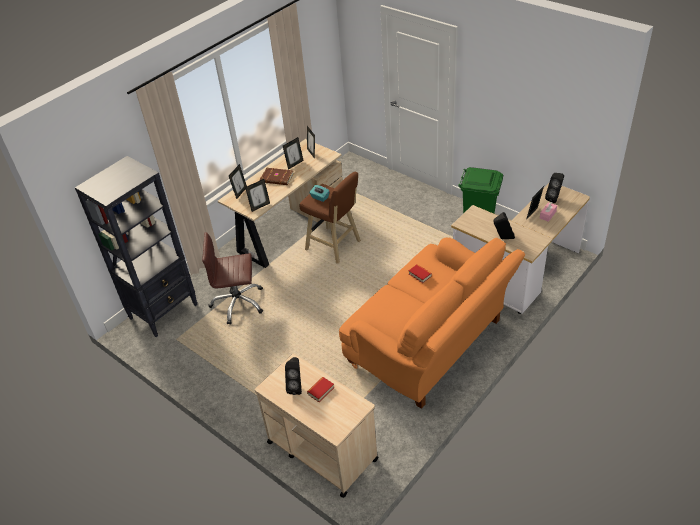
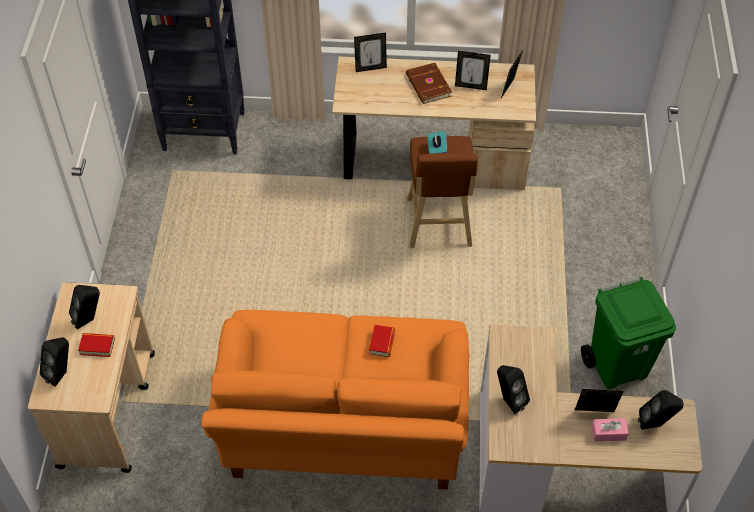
camera: 50 degrees right, 10 degrees up
brown office chair [202,232,263,325] -> none
picture frame [245,179,270,212] -> none
none -> black speaker [40,337,69,387]

